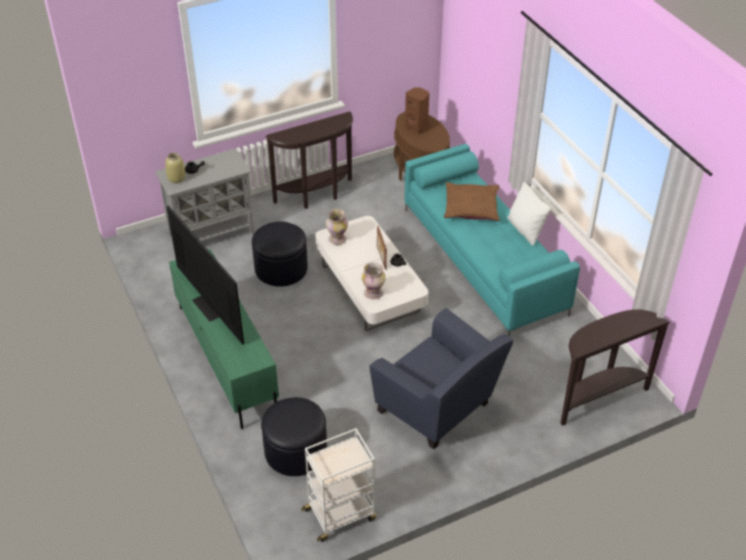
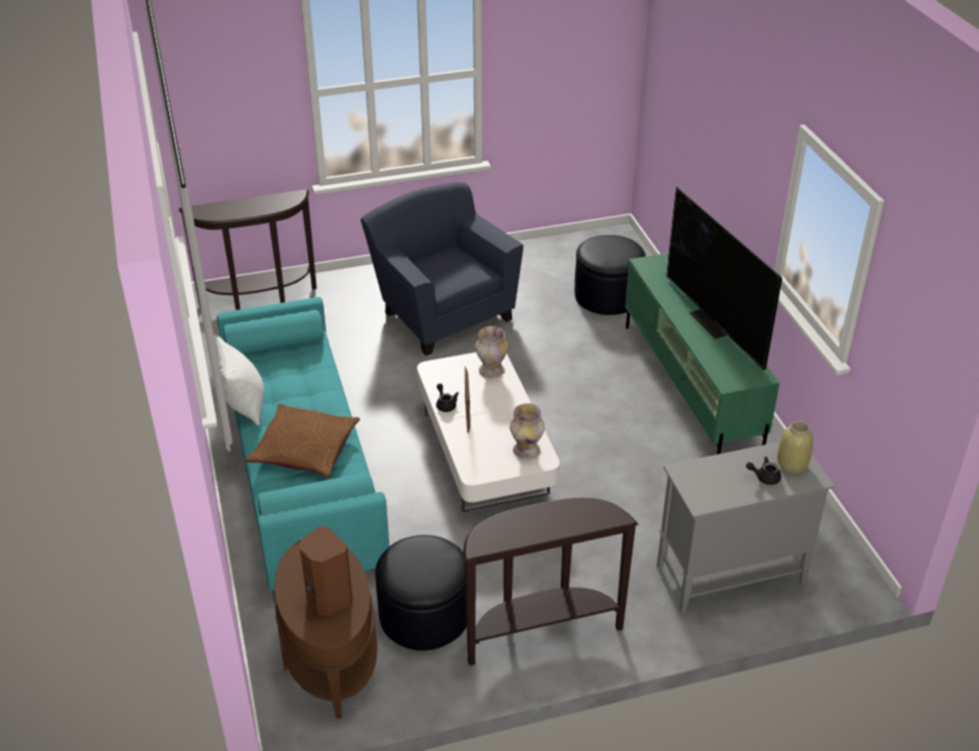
camera: 170 degrees left, 5 degrees down
black ottoman [252,221,308,287] -> black ottoman moved to [375,535,467,651]
white cart [301,428,376,542] -> none

